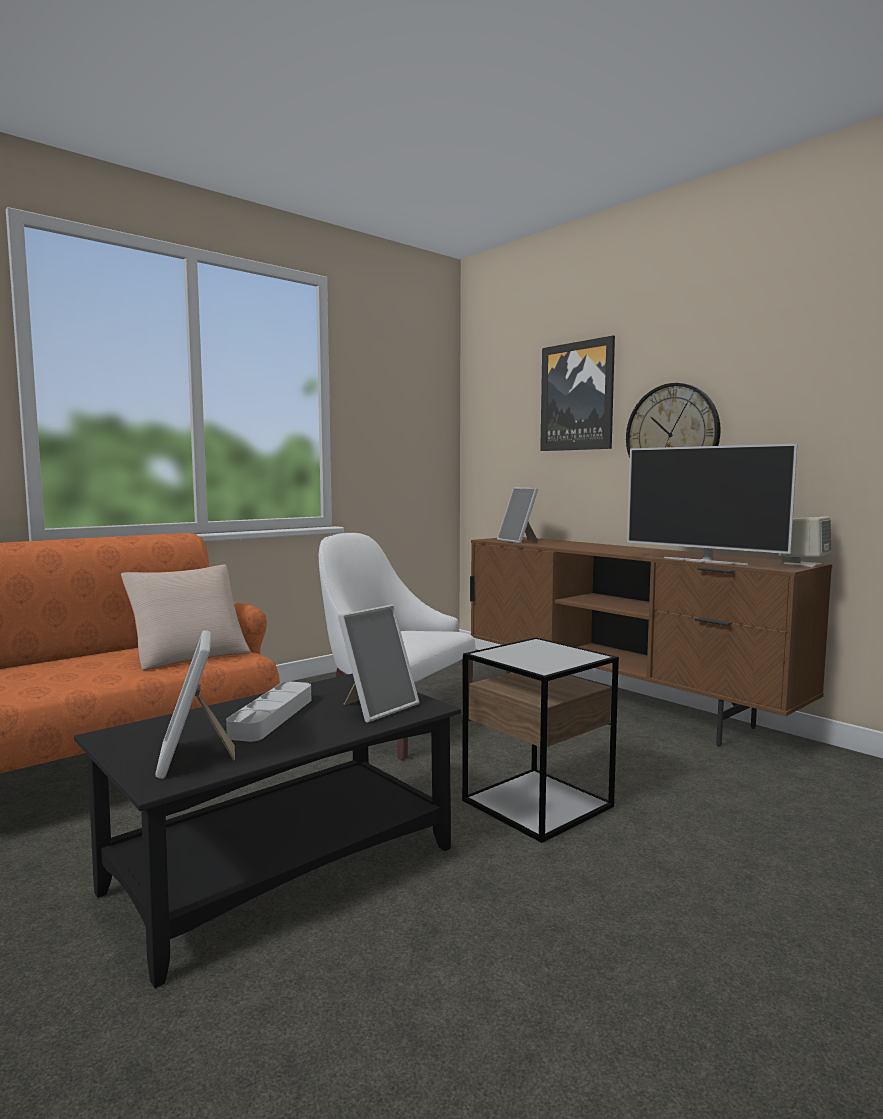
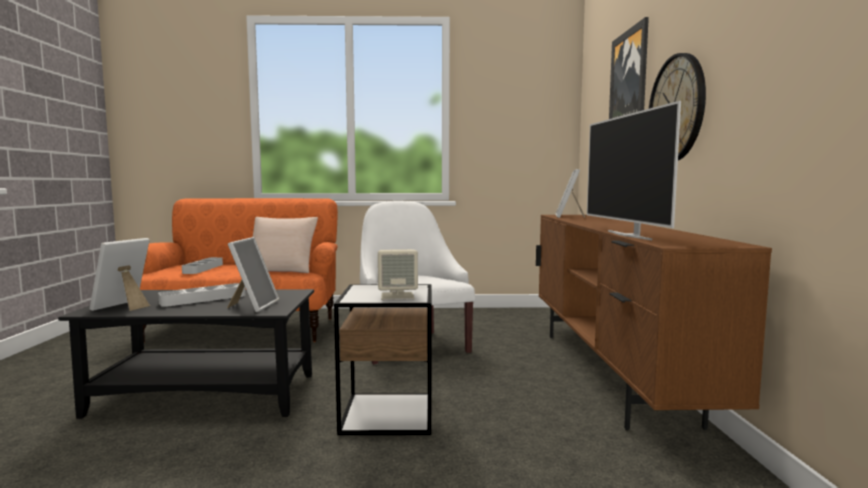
camera: 40 degrees right, 0 degrees up
picture frame [338,604,420,722] -> picture frame turned 75 degrees counterclockwise [227,237,279,312]
beige speaker [778,516,831,567] -> beige speaker moved to [378,249,418,300]
none -> grey tray [182,257,223,274]

